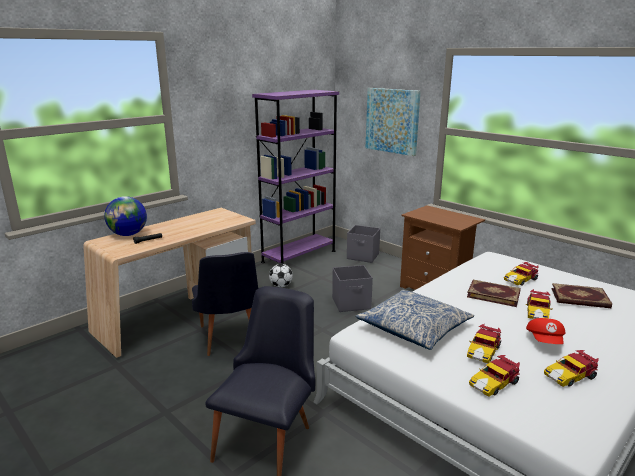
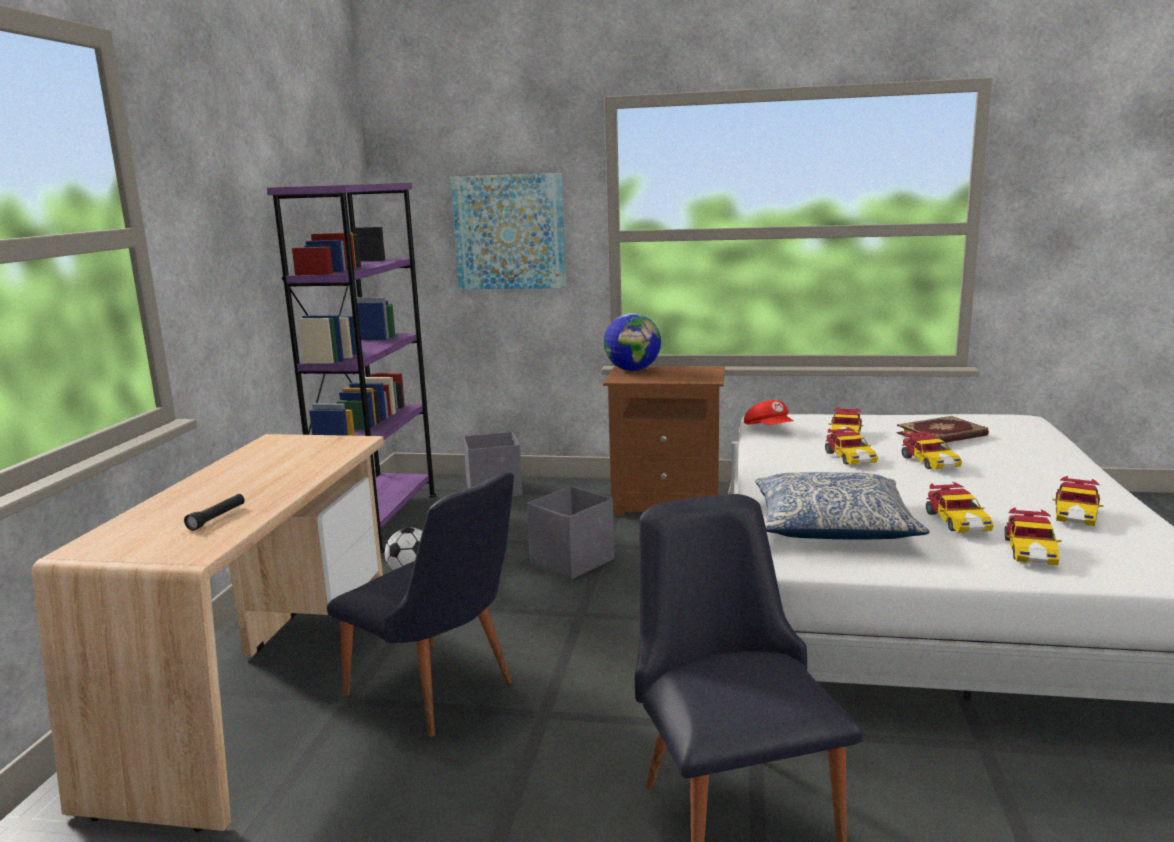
camera: 35 degrees left, 5 degrees down
globe [104,196,147,236] -> globe moved to [604,313,661,371]
book [467,280,521,307] -> toy car [825,427,878,465]
red cap [526,318,566,344] -> red cap moved to [744,400,793,425]

